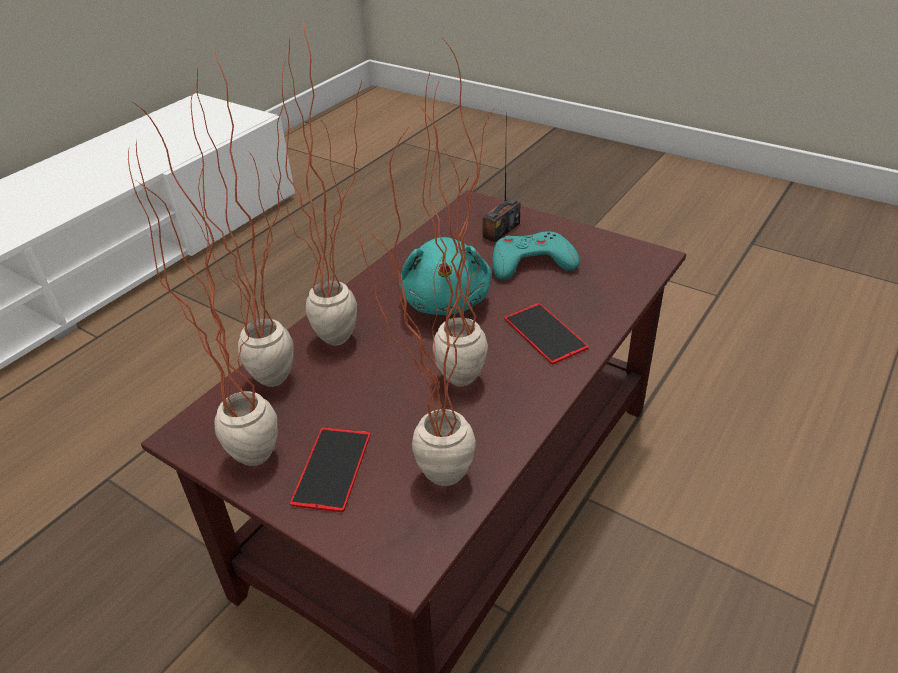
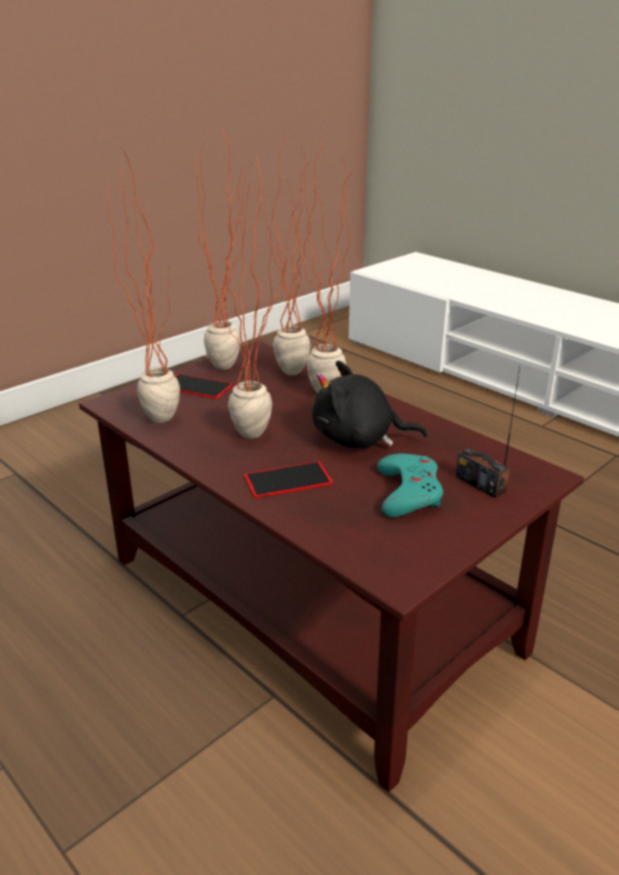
camera: 100 degrees right, 10 degrees down
turquoise plush toy [399,237,492,315] -> black plush toy [312,360,427,448]

